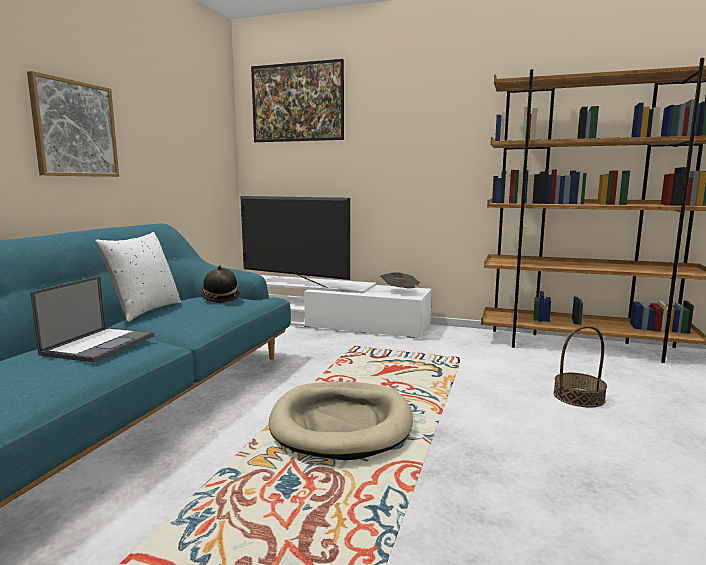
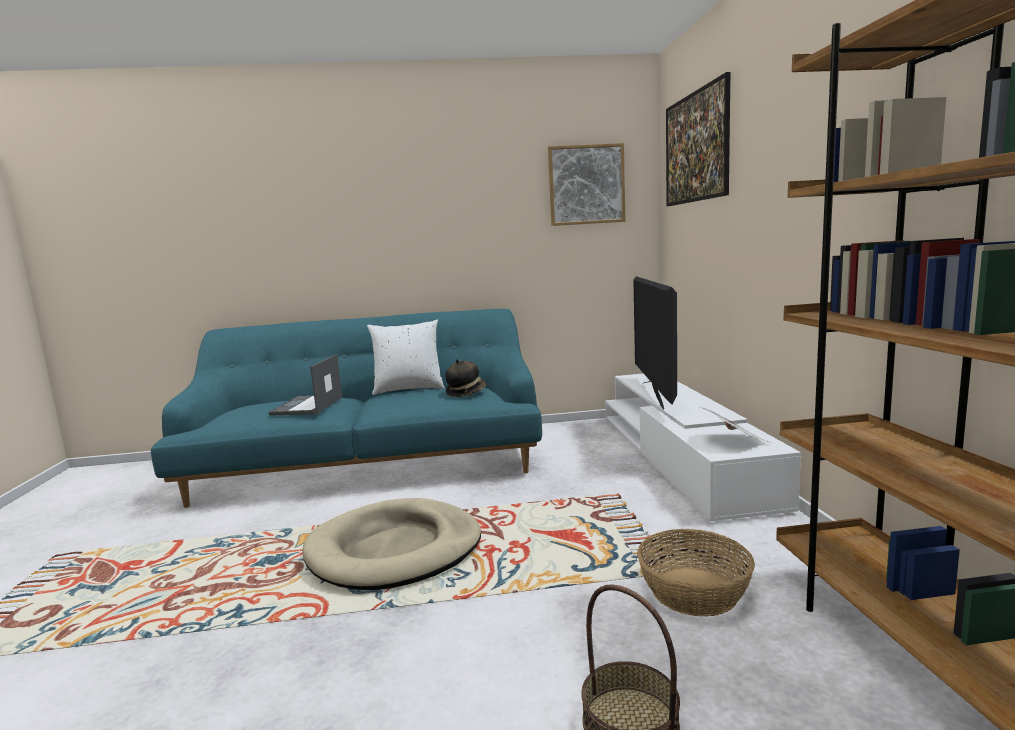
camera: 65 degrees right, 0 degrees up
picture [27,71,119,177] -> picture moved to [548,143,625,226]
laptop [30,276,154,363] -> laptop turned 105 degrees clockwise [269,354,342,416]
none -> basket [637,529,755,617]

